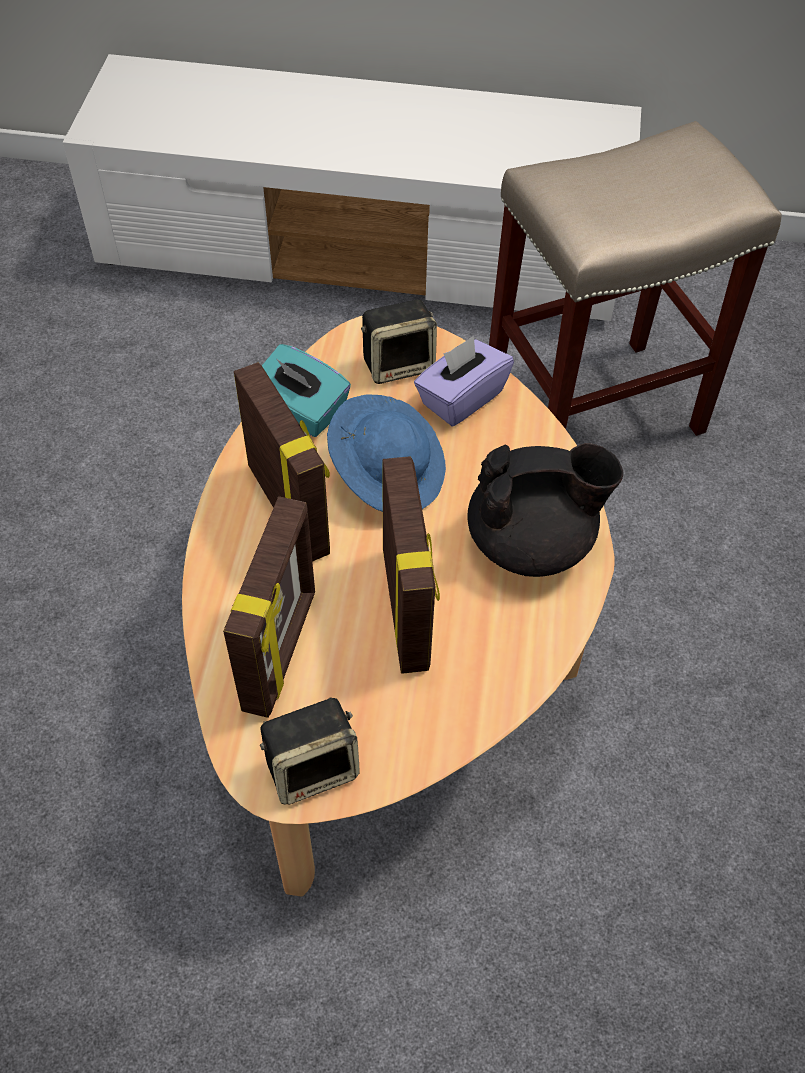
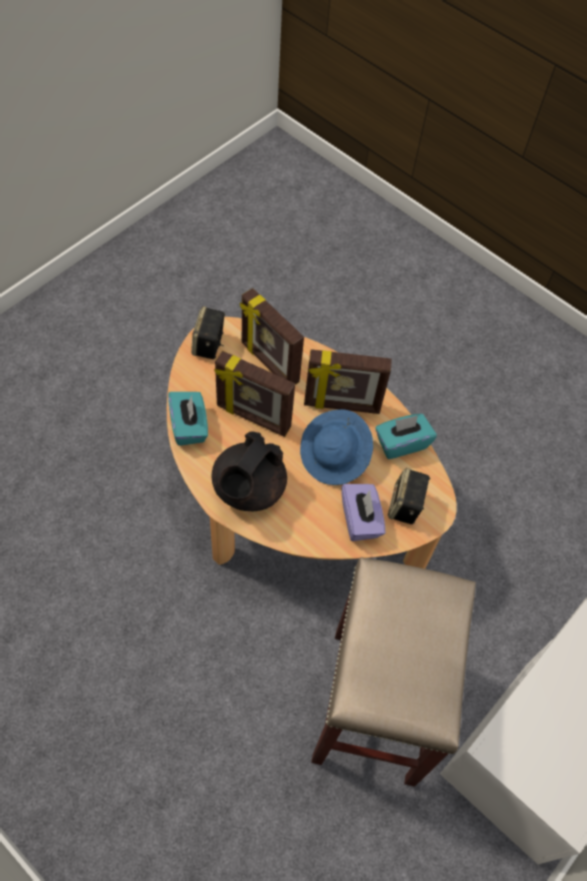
camera: 120 degrees right, 5 degrees up
none -> turquoise tissue box [168,392,208,446]

